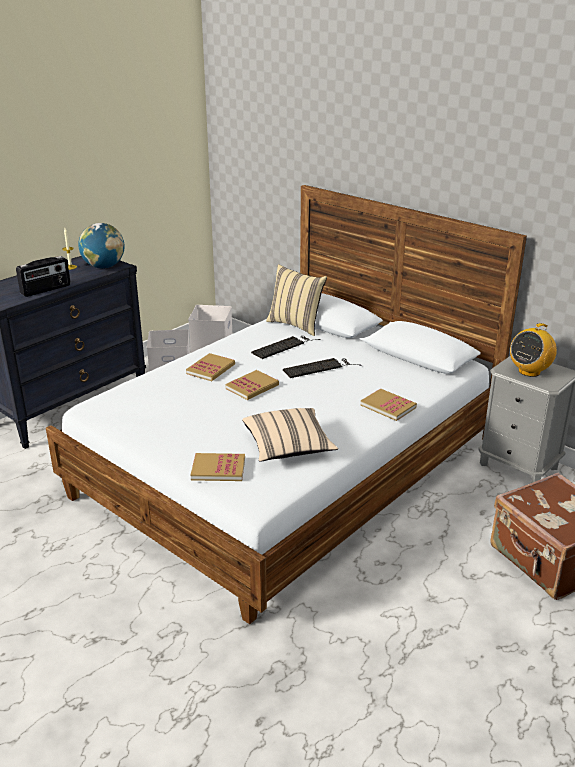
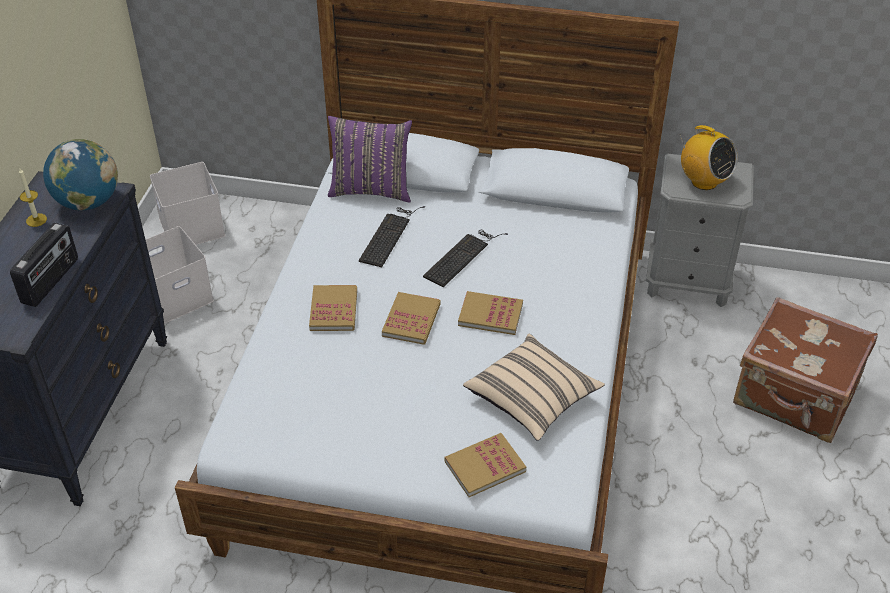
camera: 30 degrees left, 15 degrees up
beige pillow [266,264,327,336] -> purple pillow [328,116,412,203]
book [360,388,417,421] -> book moved to [458,291,523,335]
radio [510,323,557,377] -> radio turned 60 degrees counterclockwise [679,125,738,190]

